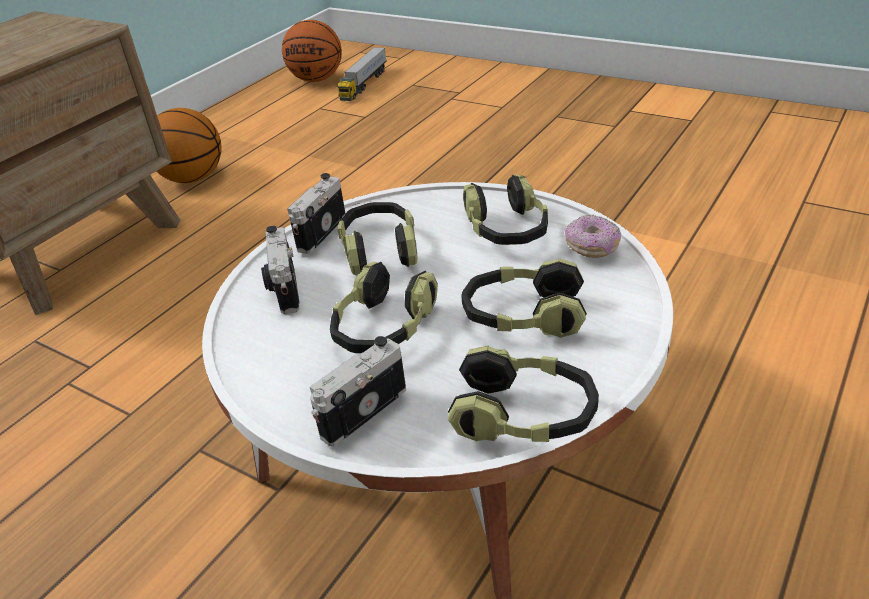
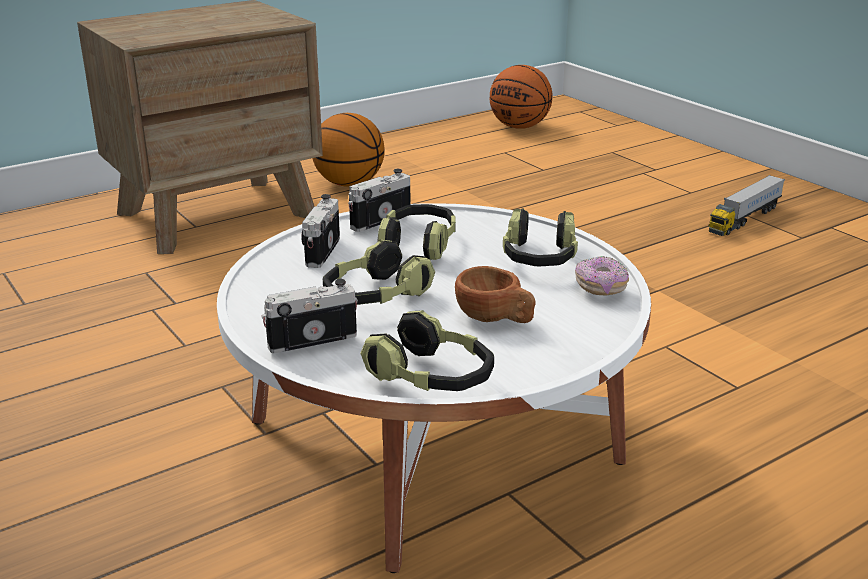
camera: 20 degrees right, 10 degrees down
toy truck [337,47,387,101] -> toy truck moved to [708,175,785,236]
headphones [461,258,587,338] -> brown cup [455,266,536,323]

